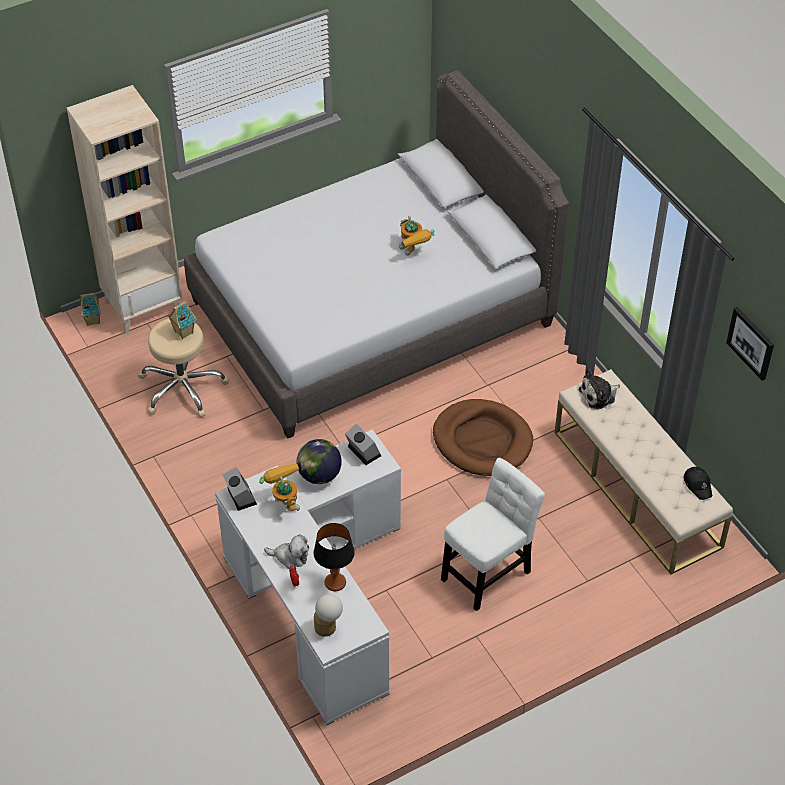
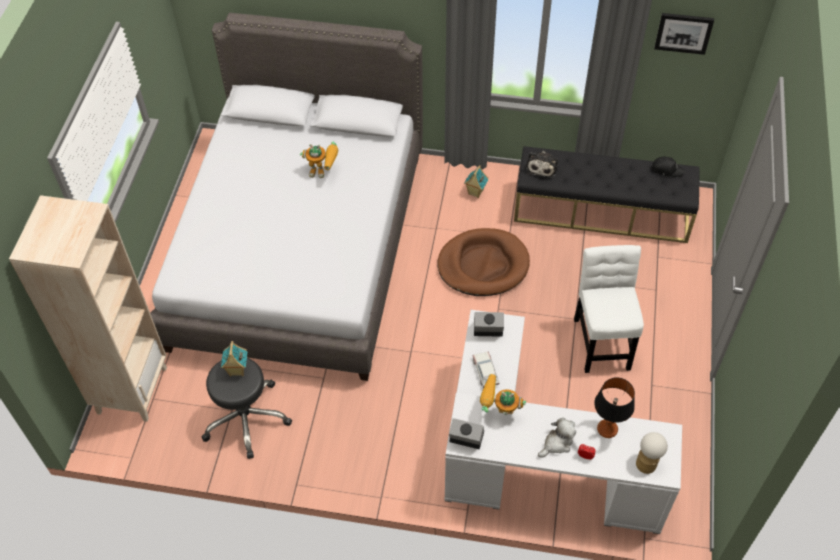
camera: 50 degrees left, 5 degrees up
toy house [79,293,101,326] -> toy house moved to [464,165,488,198]
beige stool [138,319,229,418] -> black stool [202,358,292,459]
globe [297,439,342,484] -> toy car [473,351,499,388]
beige bench [555,369,733,574] -> black bench [514,146,700,243]

